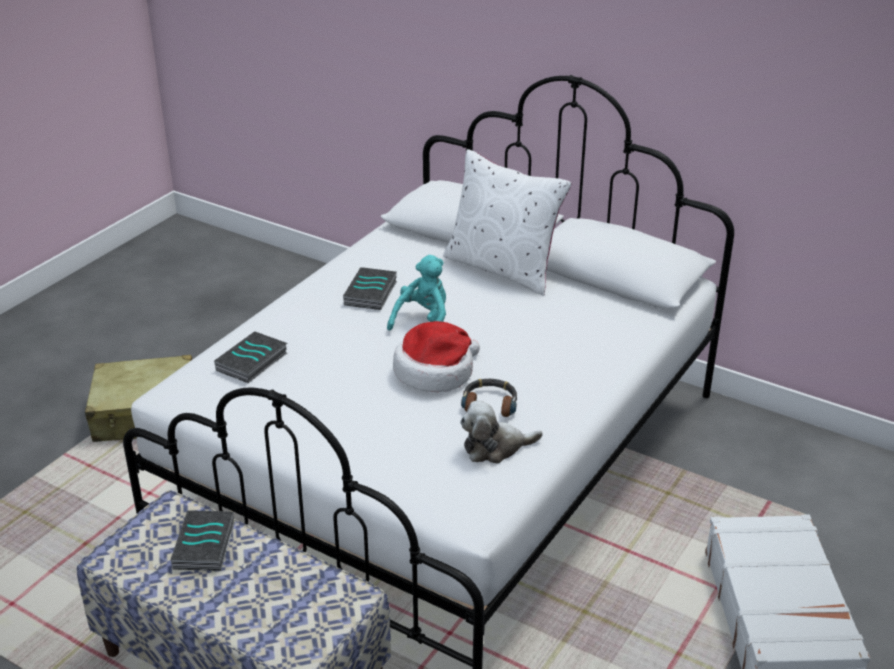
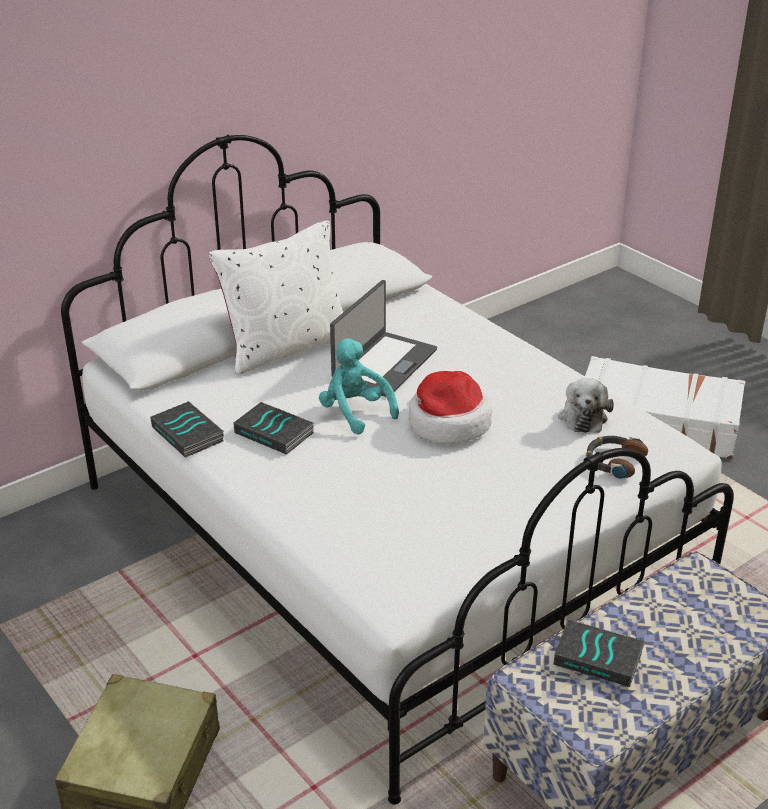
camera: 70 degrees left, 0 degrees up
book [214,331,287,383] -> book moved to [150,401,224,458]
headphones [461,379,517,417] -> headphones moved to [586,436,648,479]
none -> laptop [330,280,437,397]

